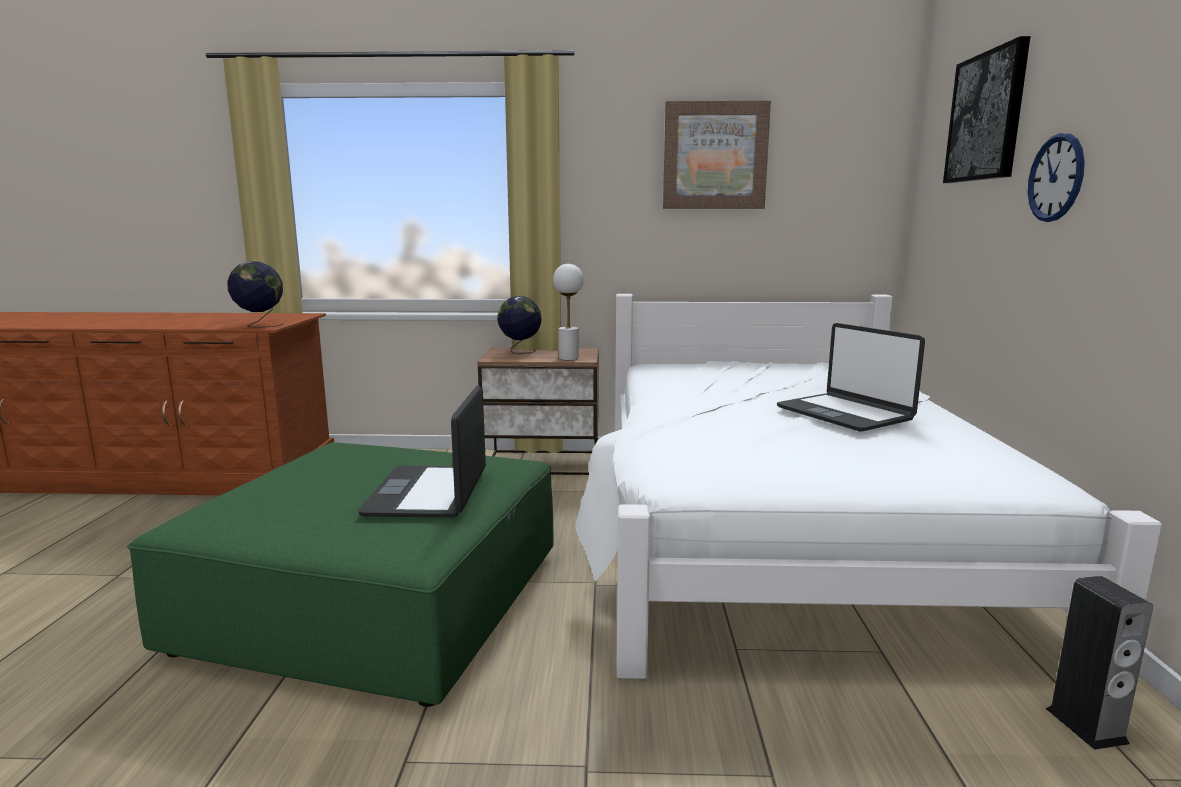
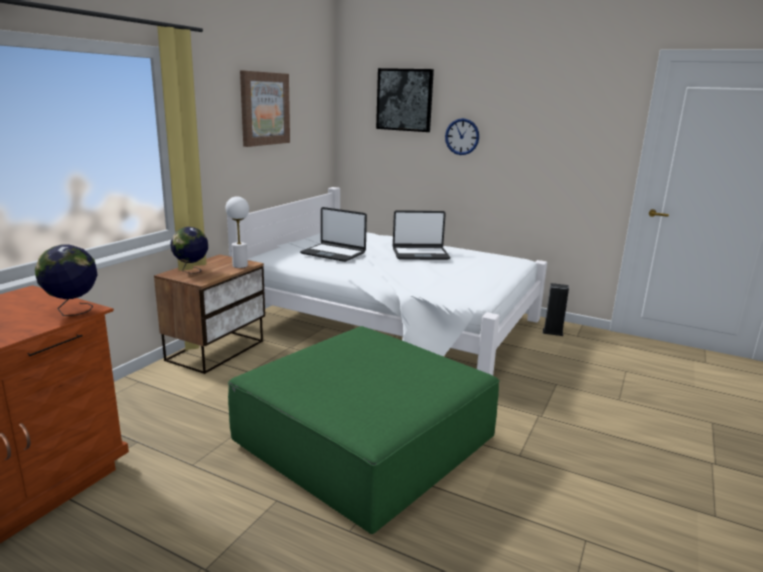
camera: 65 degrees left, 5 degrees up
laptop [358,386,486,518] -> laptop moved to [300,207,367,262]

